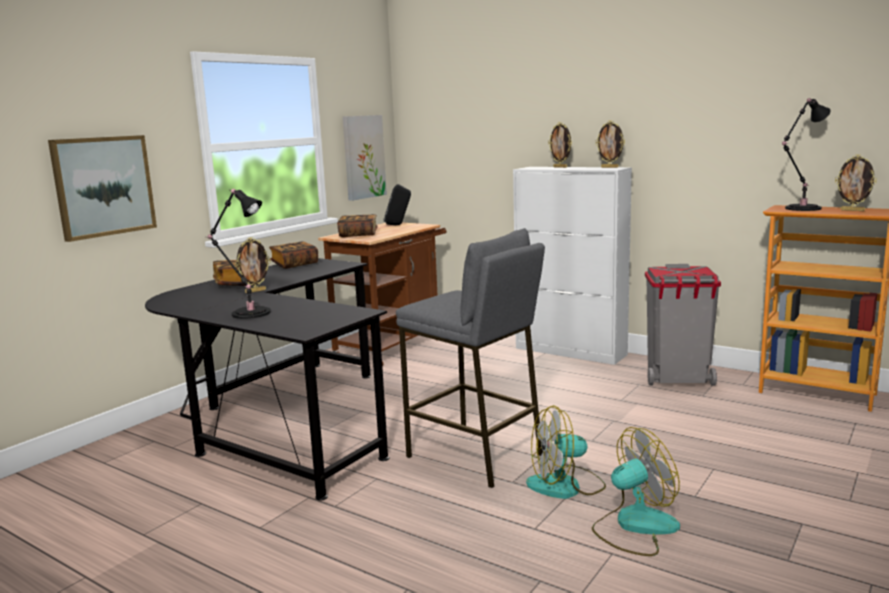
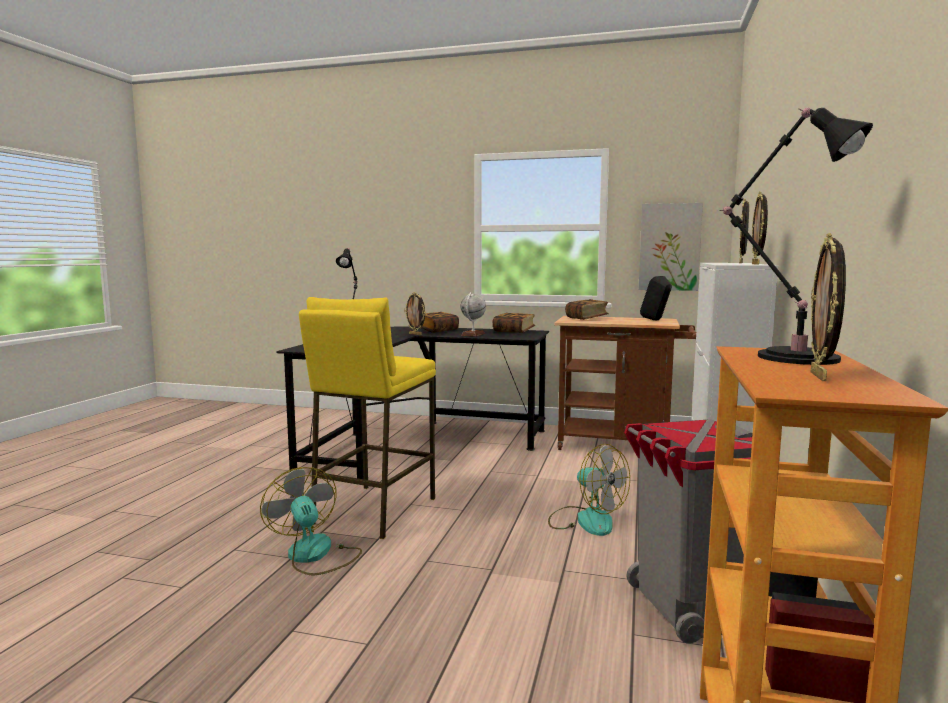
camera: 70 degrees right, 5 degrees down
picture [48,135,157,242] -> none
grey stool [396,228,545,488] -> yellow stool [299,297,436,539]
fan [592,427,680,556] -> fan moved to [548,444,630,536]
none -> globe [460,292,486,337]

